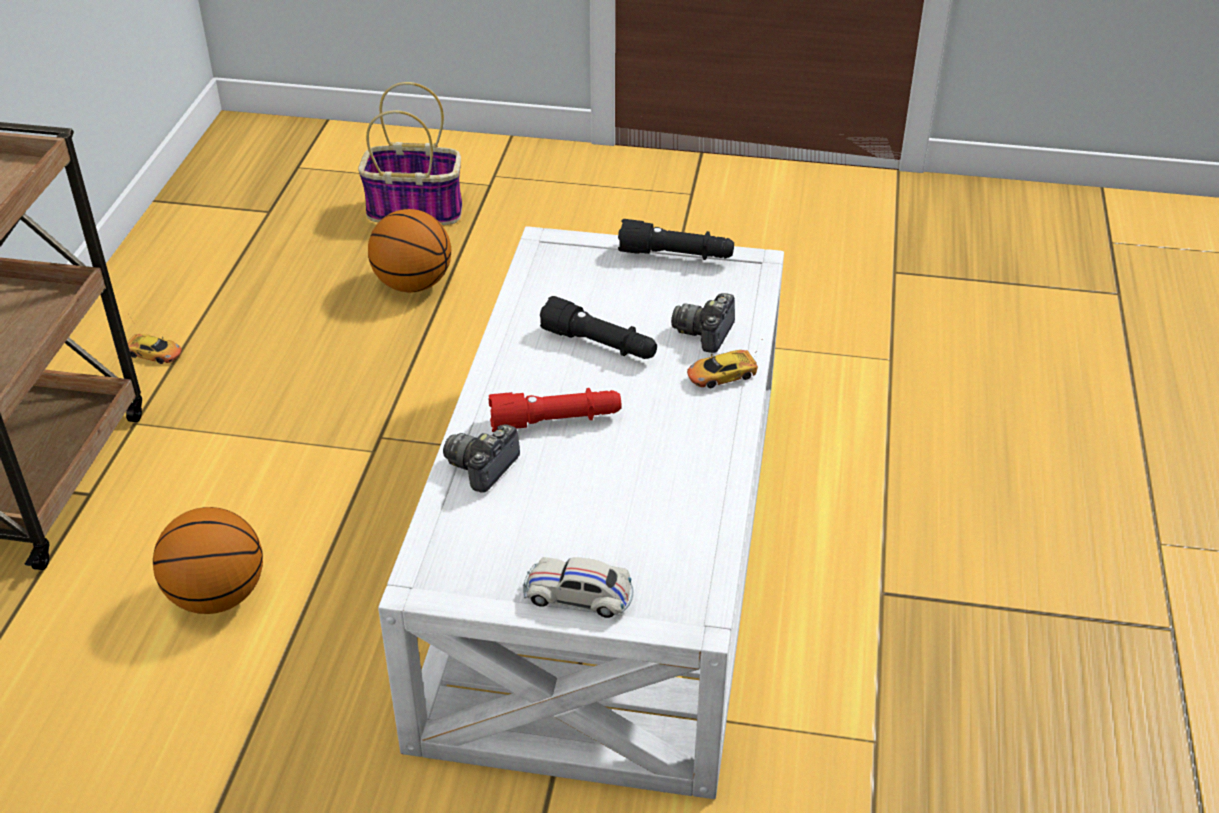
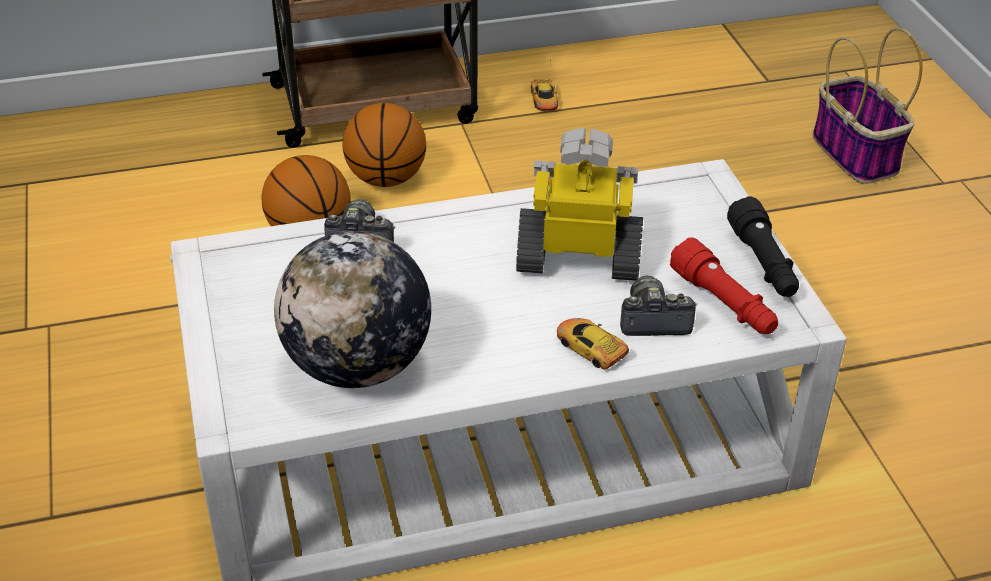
camera: 65 degrees right, 0 degrees up
basketball [368,209,451,292] -> basketball moved to [342,103,426,187]
red flashlight [489,388,622,432] -> red flashlight moved to [670,237,778,334]
white toy car [523,557,633,618] -> none
black flashlight [540,296,657,359] -> toy robot [516,127,643,281]
none -> globe [274,231,431,388]

